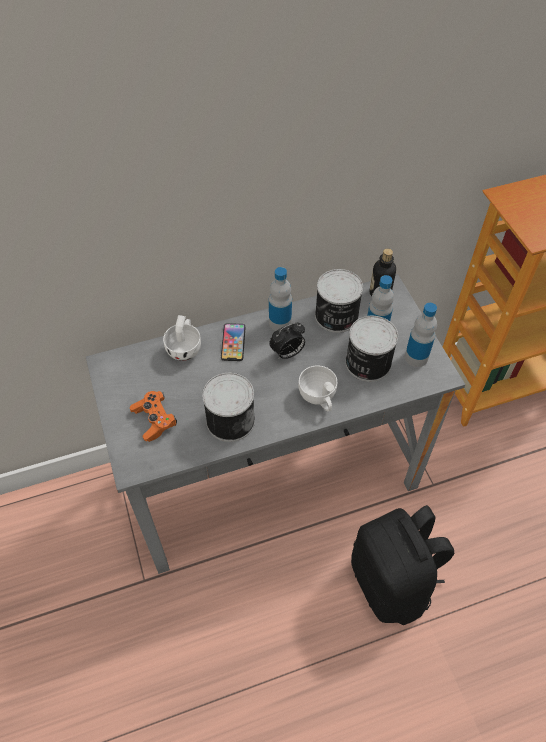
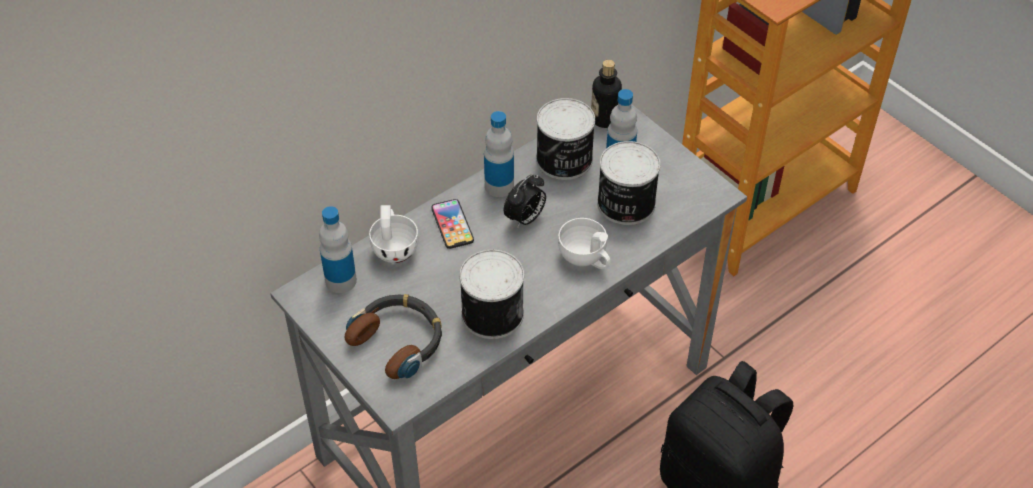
camera: 20 degrees left, 5 degrees down
orange game controller [130,391,177,442] -> headphones [345,294,442,379]
bottle [405,303,437,367] -> bottle moved to [319,206,357,293]

